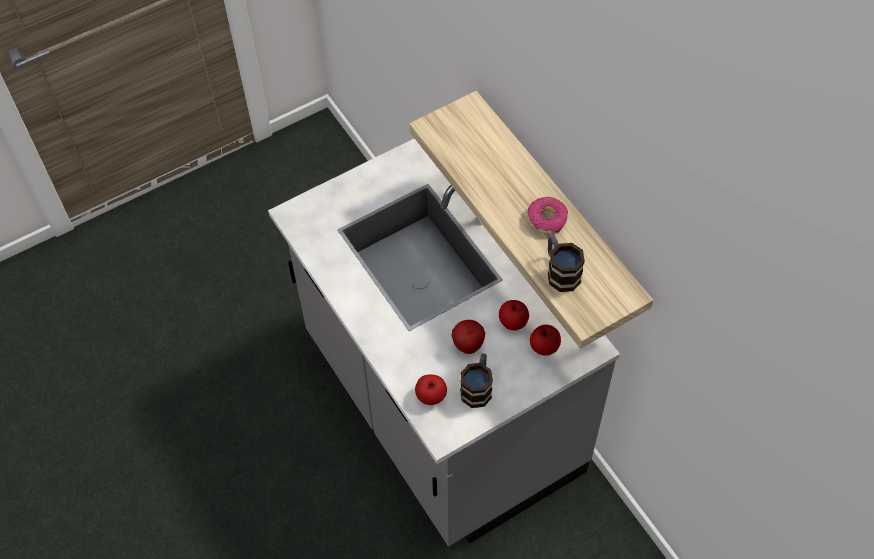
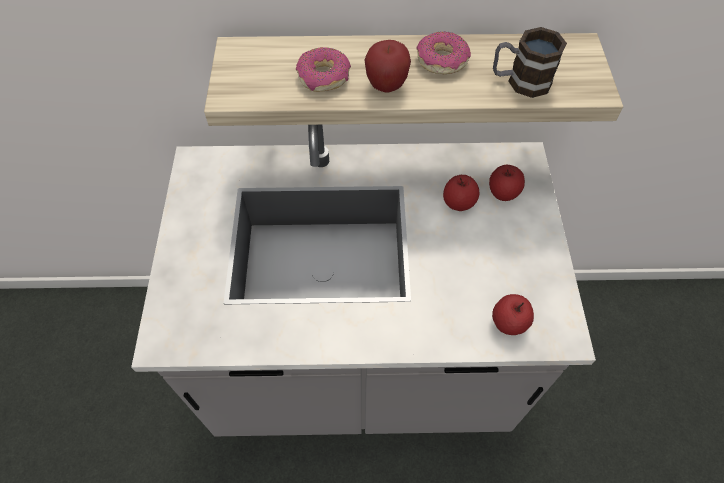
camera: 60 degrees left, 0 degrees up
apple [452,320,485,354] -> apple moved to [364,40,411,93]
mug [460,353,493,408] -> none
none -> donut [296,47,351,92]

